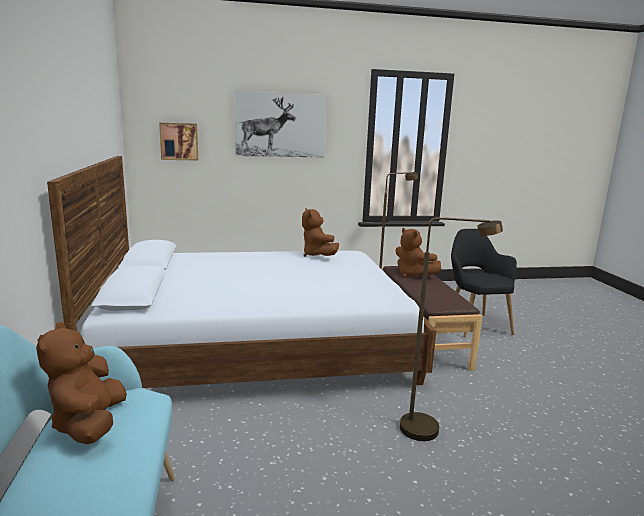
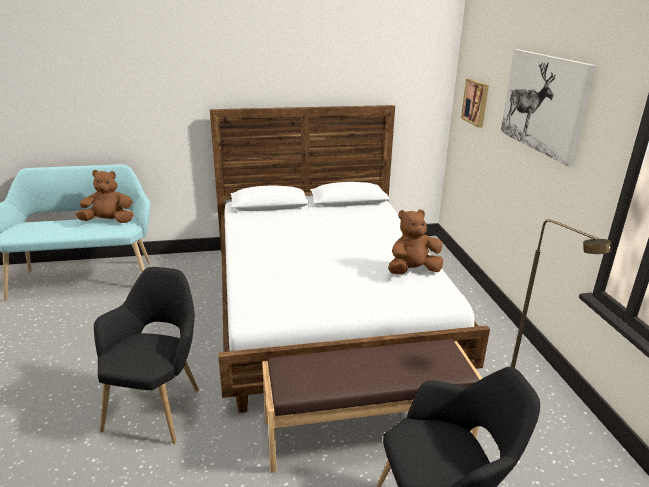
camera: 90 degrees right, 10 degrees up
brown plush toy [396,228,441,278] -> none
brown floor lamp [400,217,503,441] -> black armchair [94,267,199,444]

